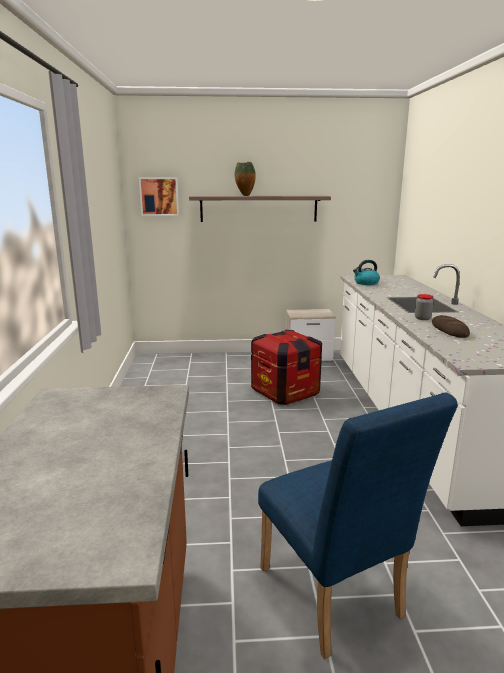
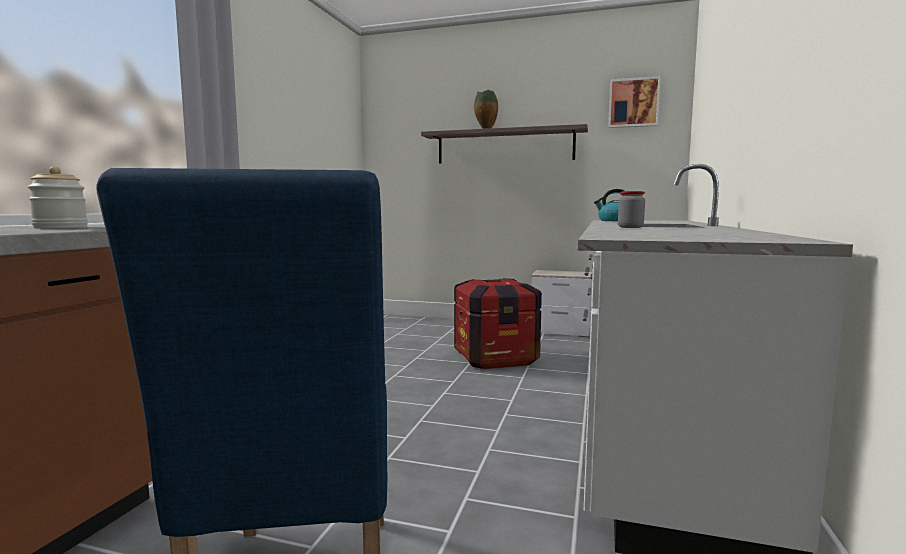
camera: 20 degrees right, 10 degrees down
picture [139,177,179,216] -> picture moved to [608,76,661,128]
bread [432,315,470,338] -> none
none -> jar [28,166,88,229]

